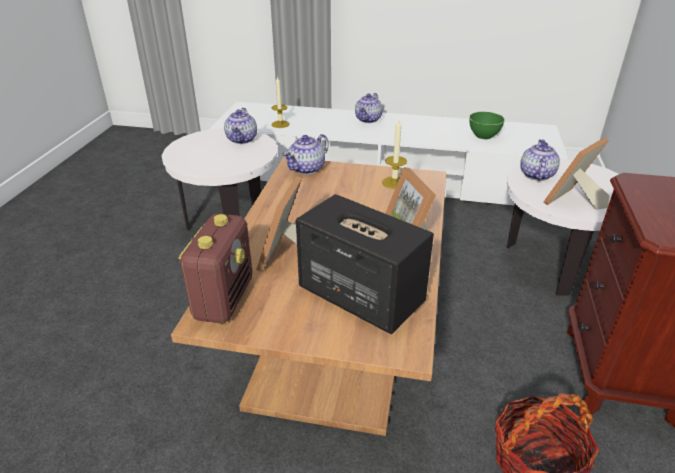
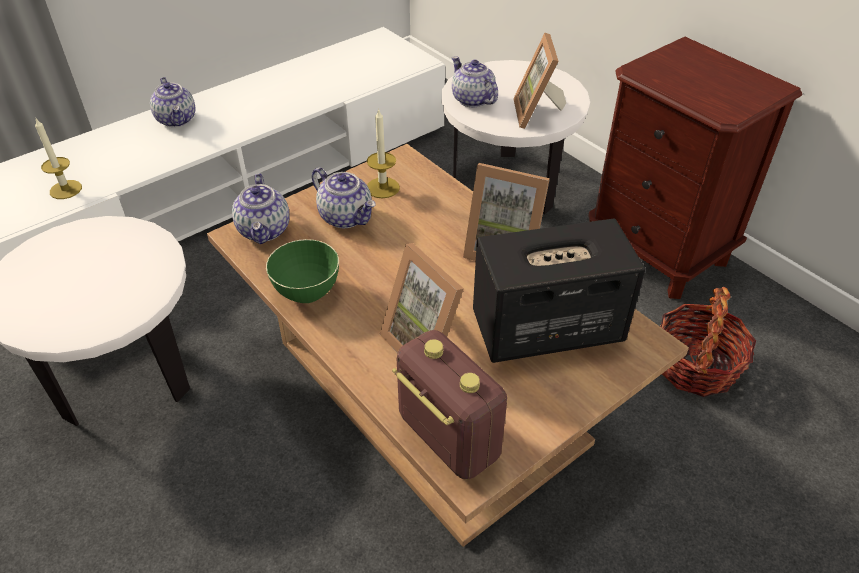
camera: 50 degrees left, 10 degrees up
teapot [224,108,257,144] -> teapot moved to [312,168,376,228]
green bowl [469,112,505,139] -> green bowl moved to [266,239,339,303]

